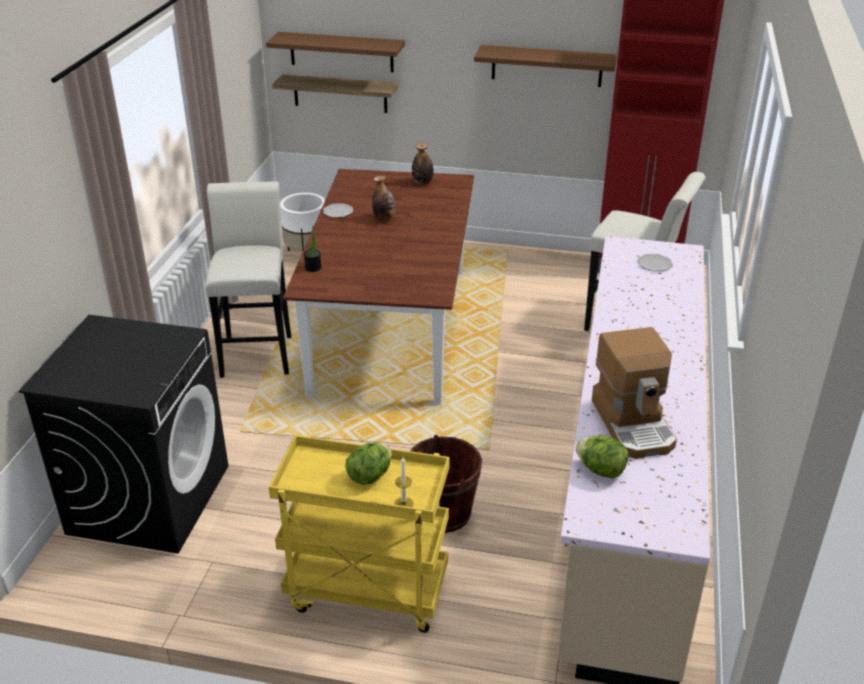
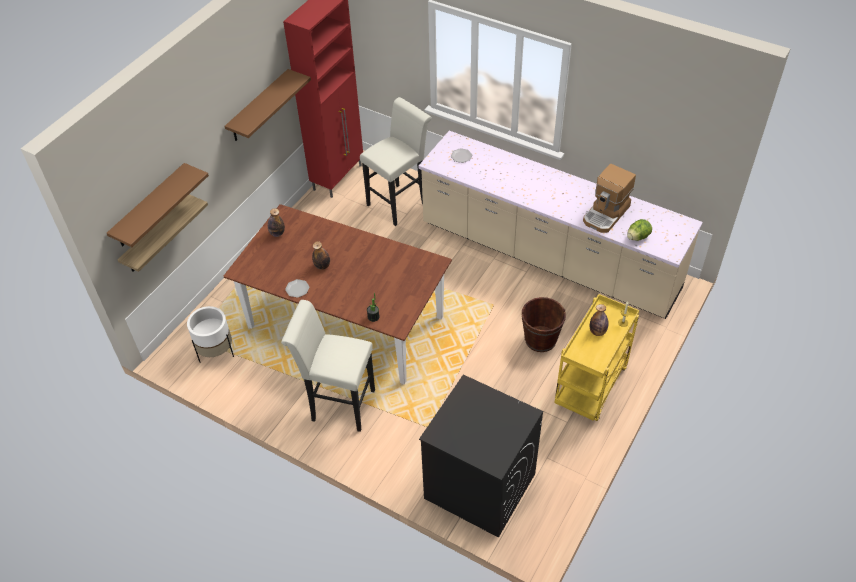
camera: 70 degrees left, 15 degrees up
lettuce [345,443,392,485] -> bottle [590,304,609,336]
coffee machine [592,327,677,459] -> coffee machine turned 120 degrees clockwise [583,164,636,233]

